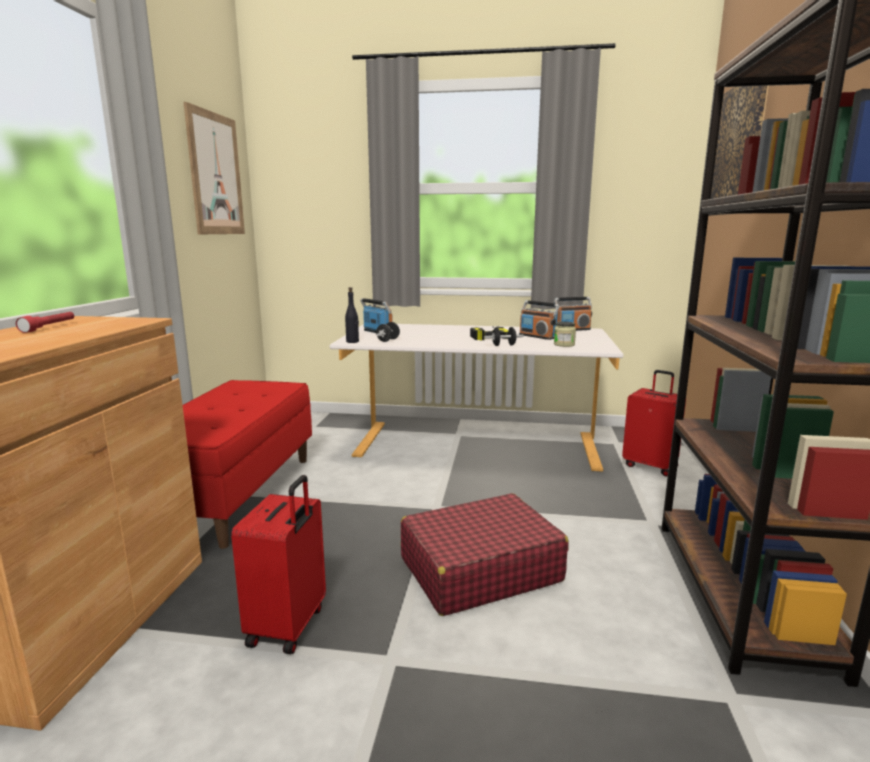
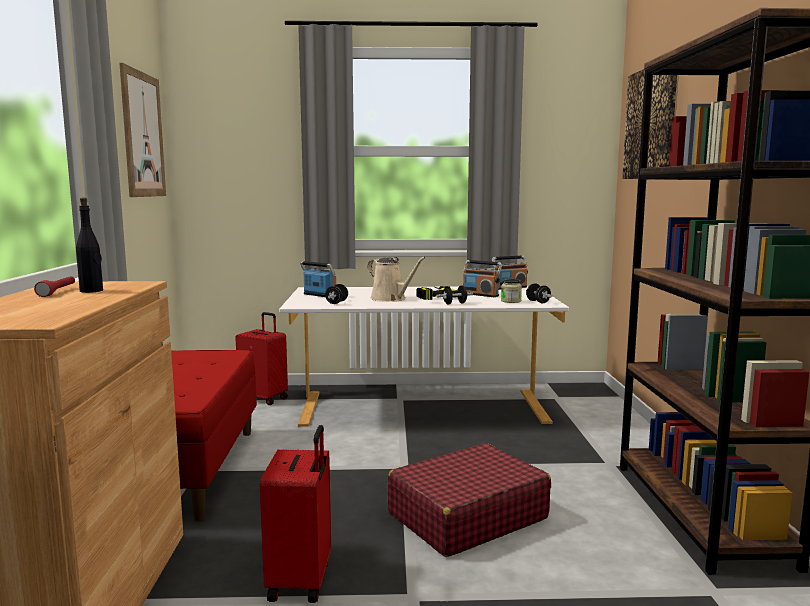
camera: 10 degrees left, 5 degrees down
black bottle [345,287,359,343] -> black bottle moved to [76,198,103,293]
red suitcase [622,370,686,477] -> red suitcase moved to [235,312,288,405]
none -> beige watering can [367,256,426,302]
none -> black dumbbell [526,283,552,303]

